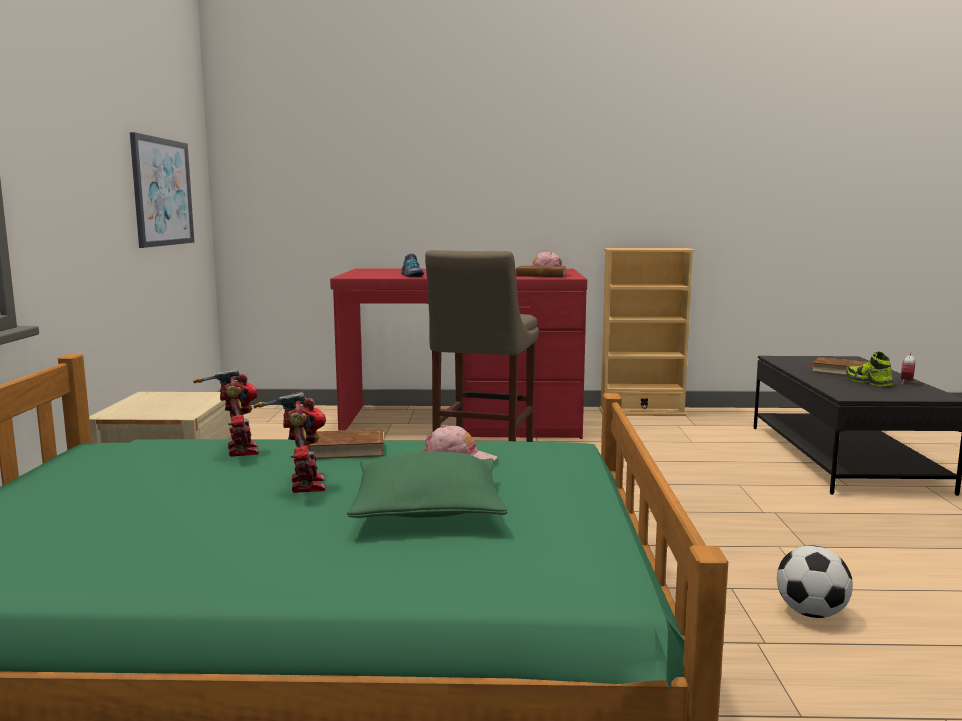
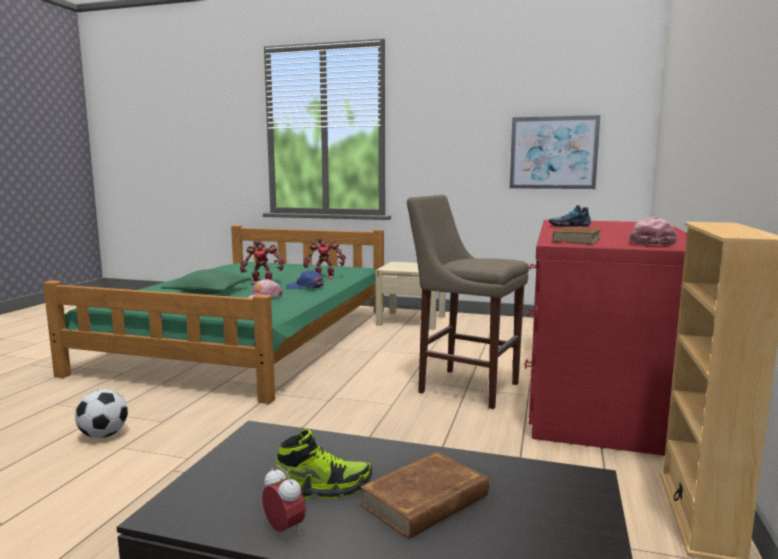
camera: 105 degrees right, 0 degrees up
brown book [309,429,384,459] -> blue cap [286,270,324,289]

